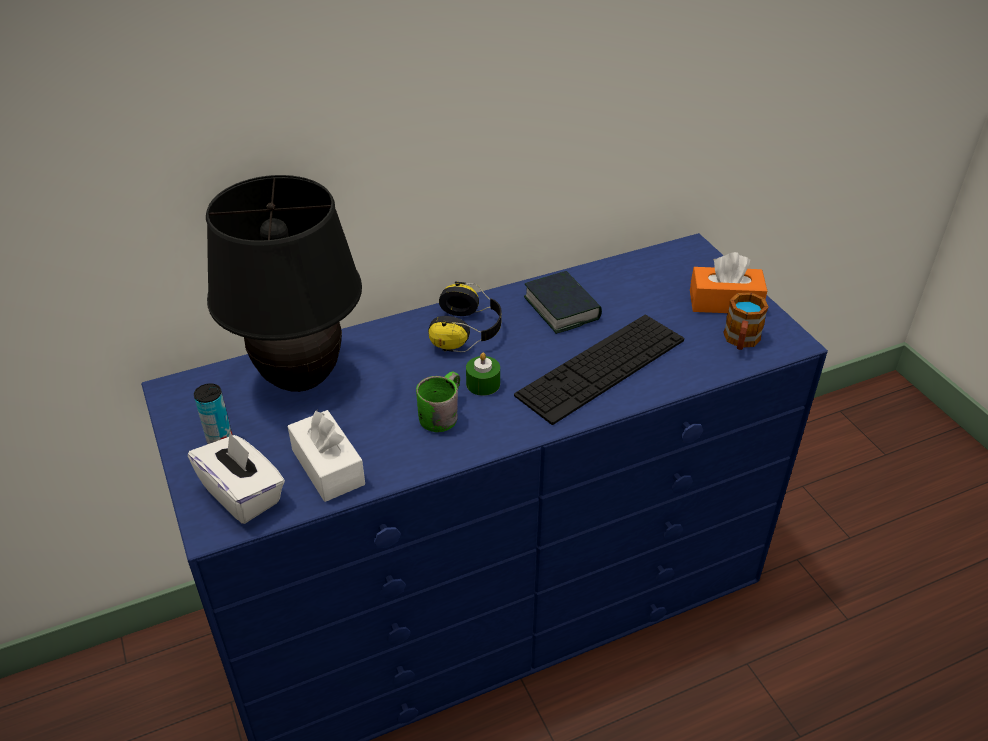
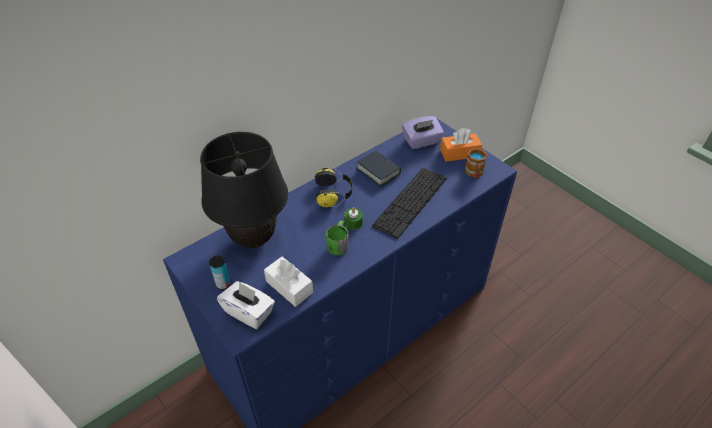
camera: 15 degrees left, 5 degrees up
none -> purple tissue box [402,116,444,149]

